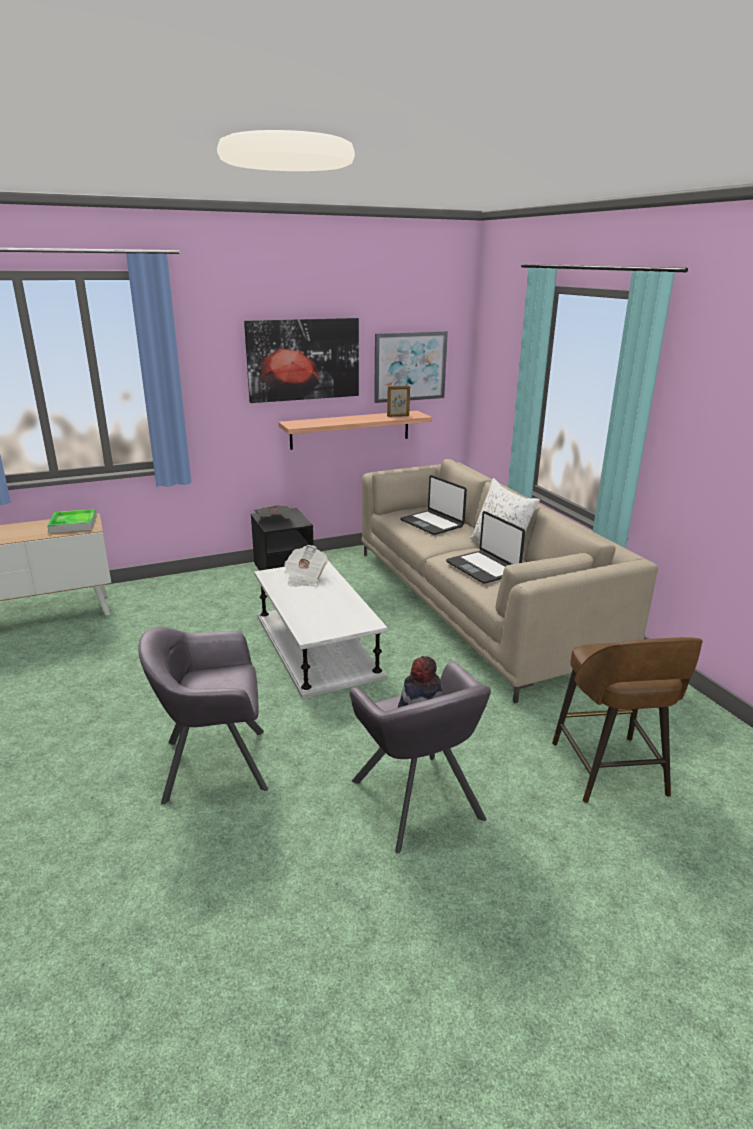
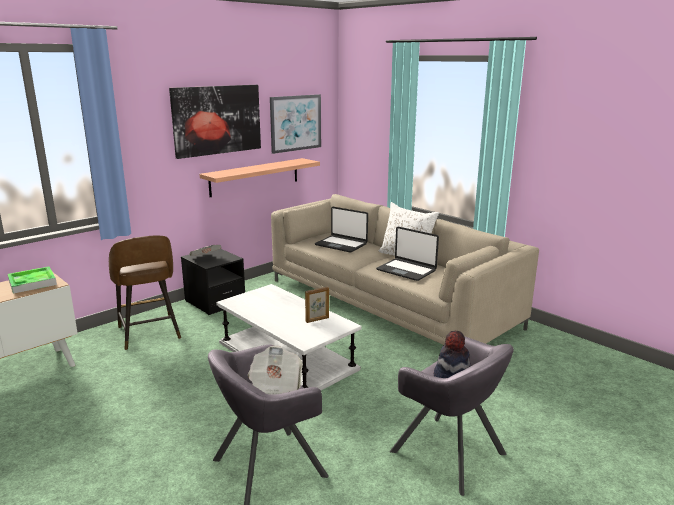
camera: 20 degrees left, 5 degrees down
newspaper [284,545,328,587] -> newspaper moved to [248,346,303,395]
picture frame [387,386,410,417] -> picture frame moved to [305,287,329,323]
brown stool [552,637,703,803] -> brown stool moved to [109,236,181,350]

